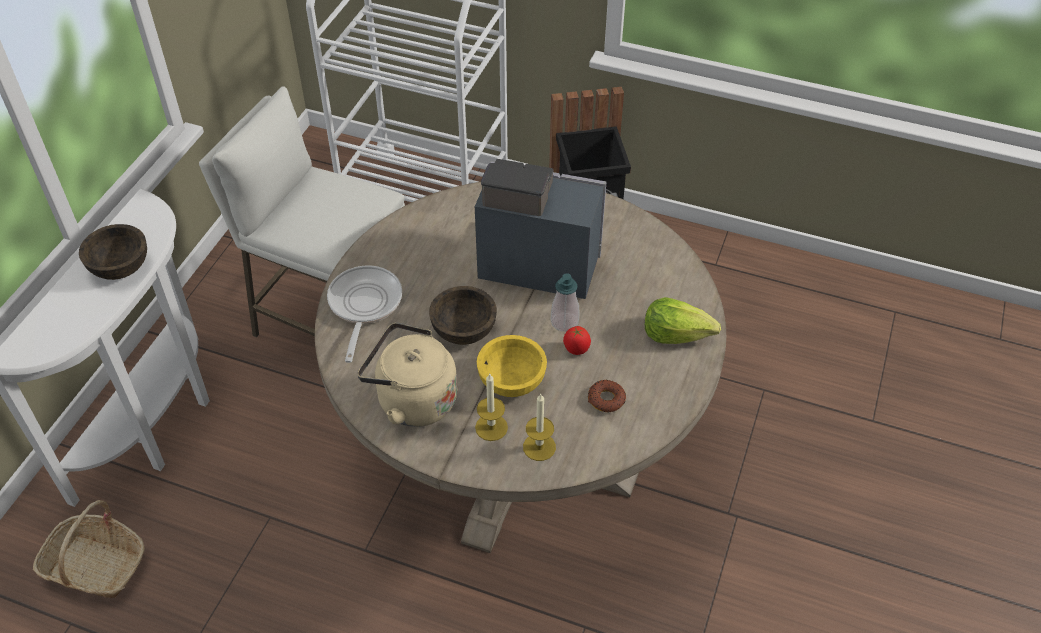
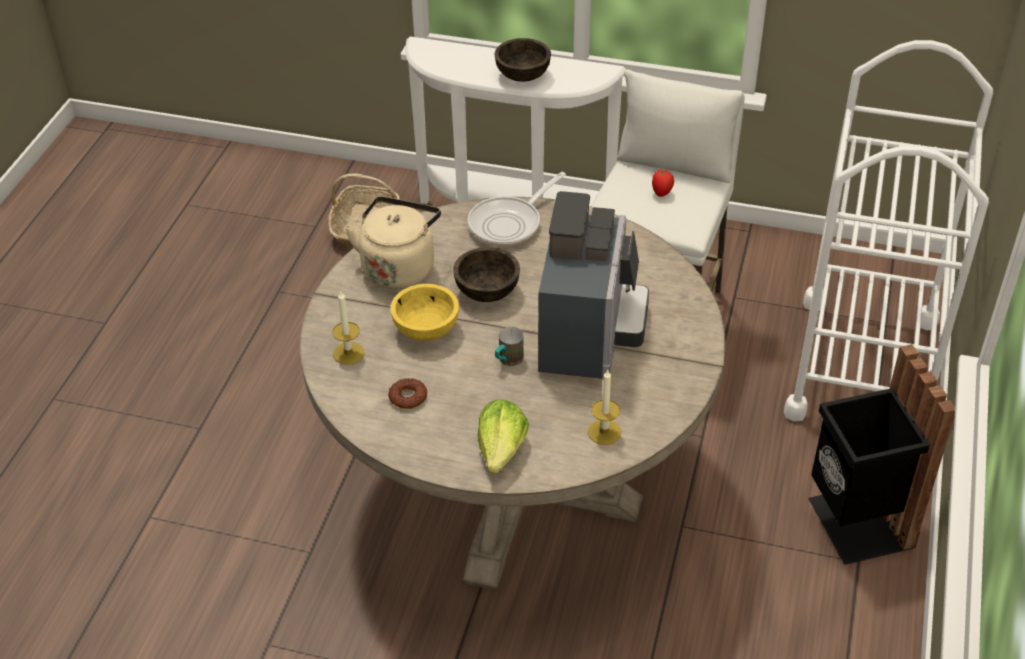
camera: 85 degrees right, 5 degrees down
frying pan [327,265,402,363] -> frying pan turned 135 degrees clockwise [468,172,566,246]
candle [475,373,508,441] -> candle moved to [588,370,621,445]
soap dispenser [551,273,580,332] -> mug [495,327,524,366]
tomato [563,326,591,355] -> tomato moved to [652,170,674,197]

